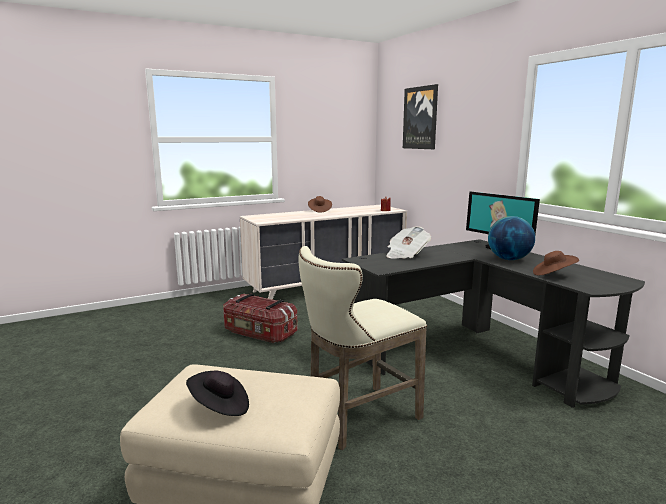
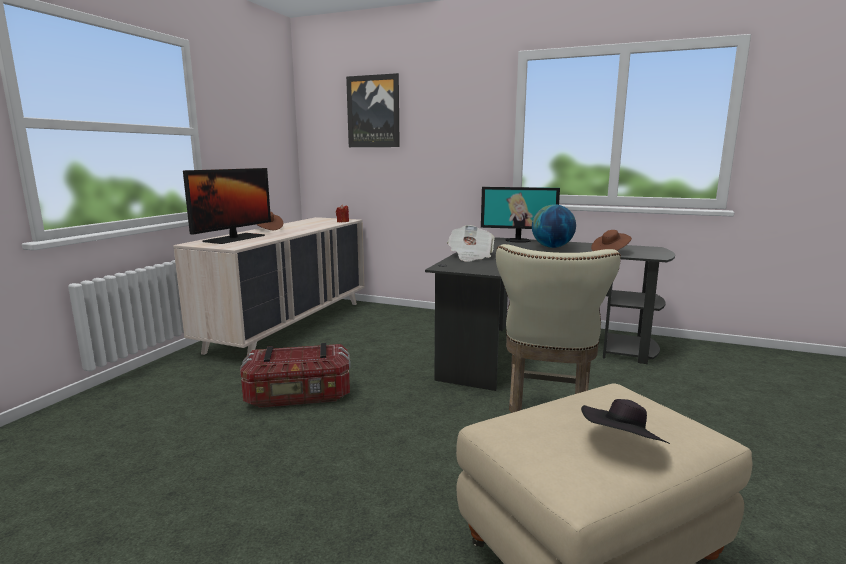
camera: 40 degrees left, 0 degrees up
none -> monitor [183,168,271,244]

